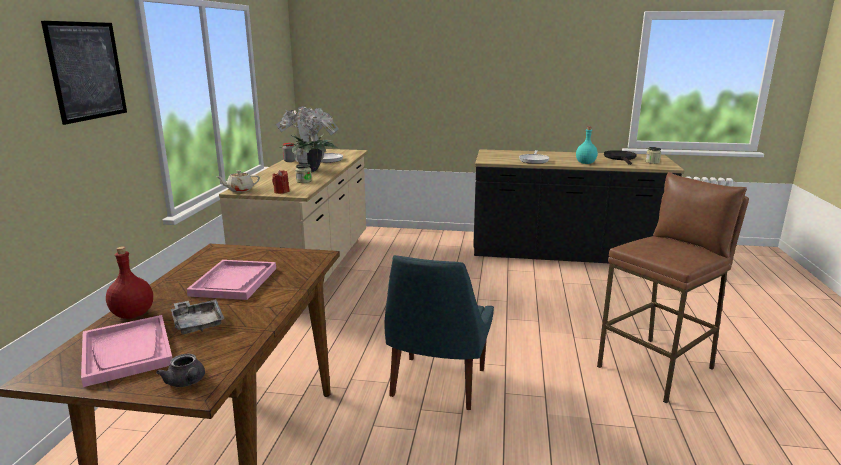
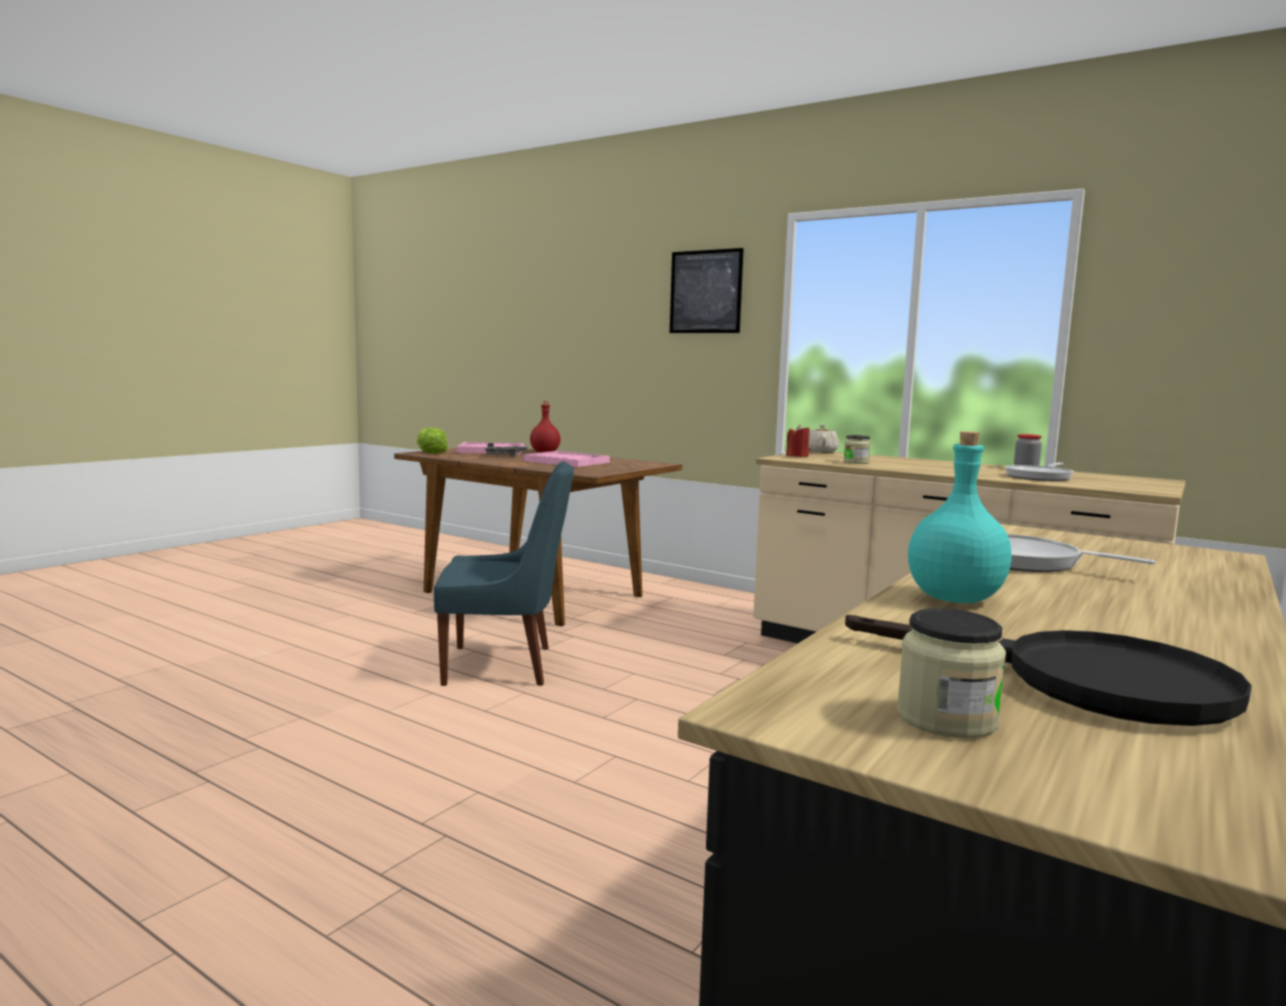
camera: 115 degrees right, 10 degrees down
grey teapot [156,354,205,387] -> lettuce [417,428,448,454]
potted plant [276,106,339,172] -> none
blue chair [385,255,494,410] -> blue chair turned 135 degrees clockwise [434,461,574,686]
brown stool [597,172,749,403] -> none

